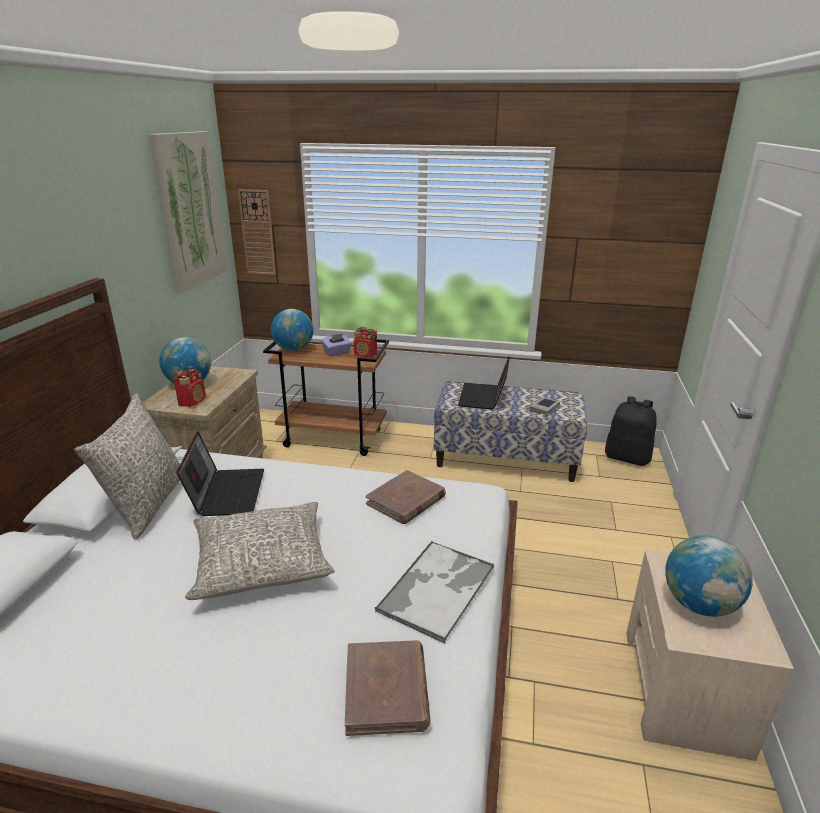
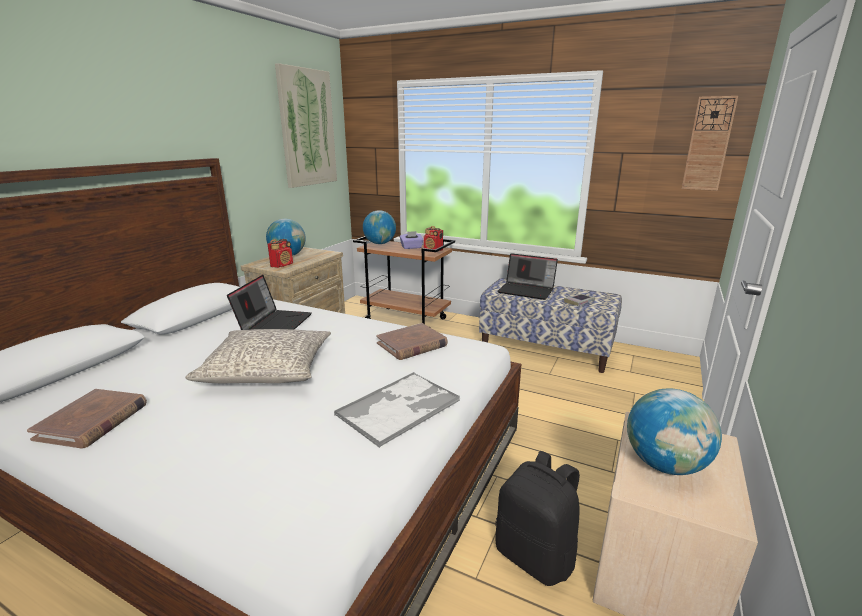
camera: 15 degrees right, 5 degrees down
grey pillow [74,393,180,539] -> none
wall clock [238,189,276,275] -> wall clock moved to [682,96,738,191]
brown book [345,640,430,736] -> brown book moved to [27,389,147,449]
laptop [458,356,510,409] -> laptop turned 90 degrees counterclockwise [497,253,558,300]
black backpack [605,396,657,466] -> black backpack moved to [495,451,580,586]

